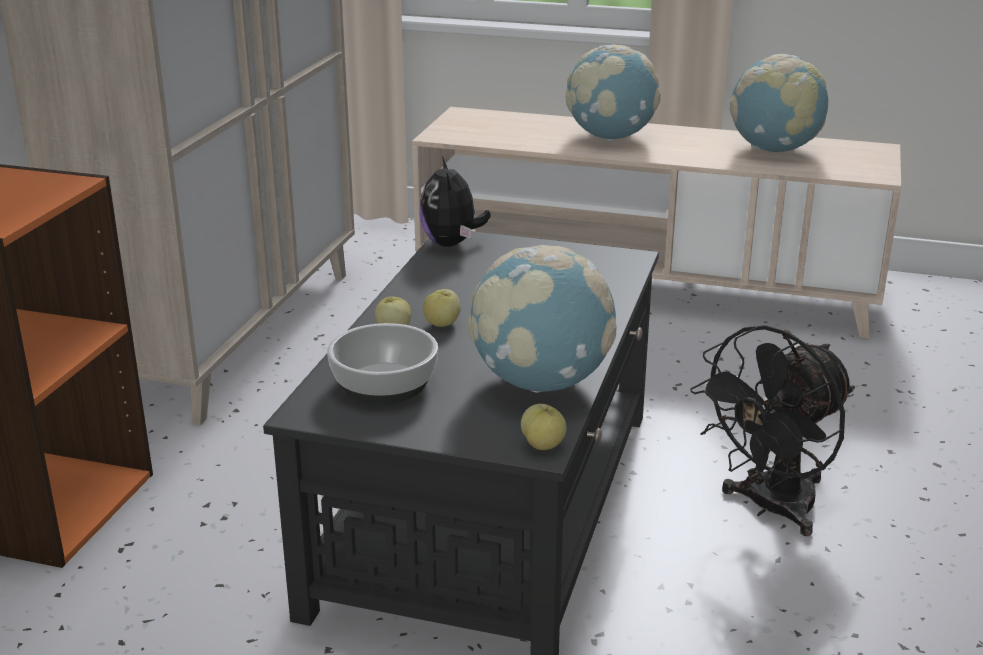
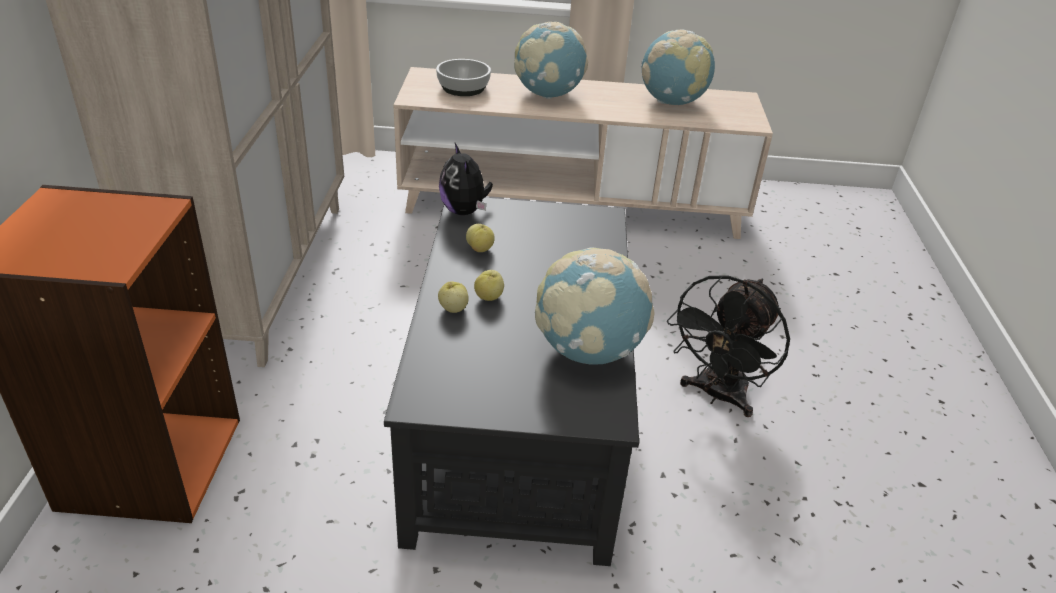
camera: 15 degrees left, 10 degrees up
bowl [327,323,438,404] -> bowl moved to [436,59,491,96]
apple [521,404,567,450] -> apple moved to [466,224,495,252]

